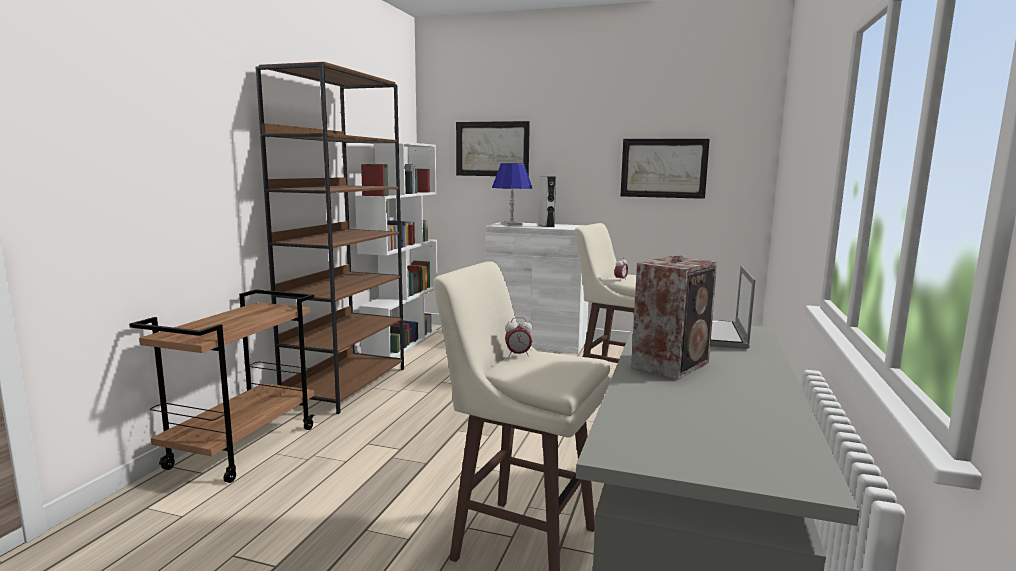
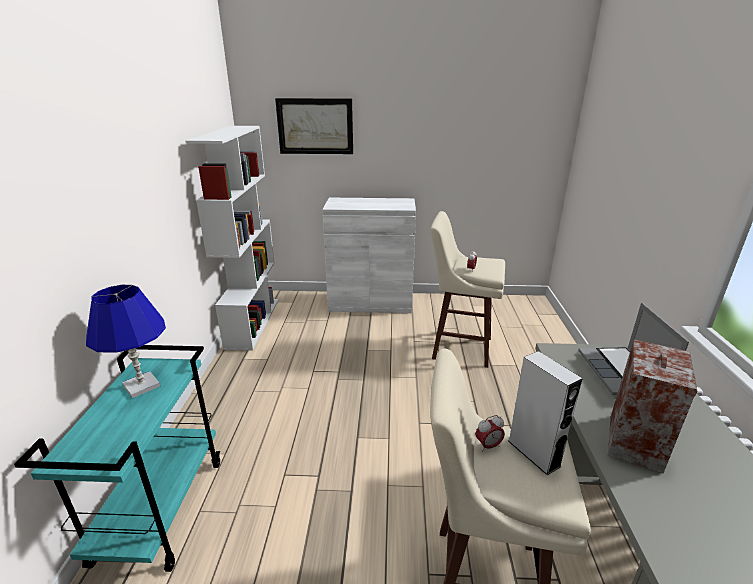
camera: 15 degrees left, 15 degrees up
brown cart [129,289,314,483] -> turquoise cart [14,345,220,572]
brown bookcase [256,62,404,414] -> none
blue table lamp [492,163,532,226] -> blue table lamp moved to [86,285,166,398]
grey speaker [538,176,556,227] -> grey speaker moved to [508,351,583,475]
picture [621,139,710,199] -> none

